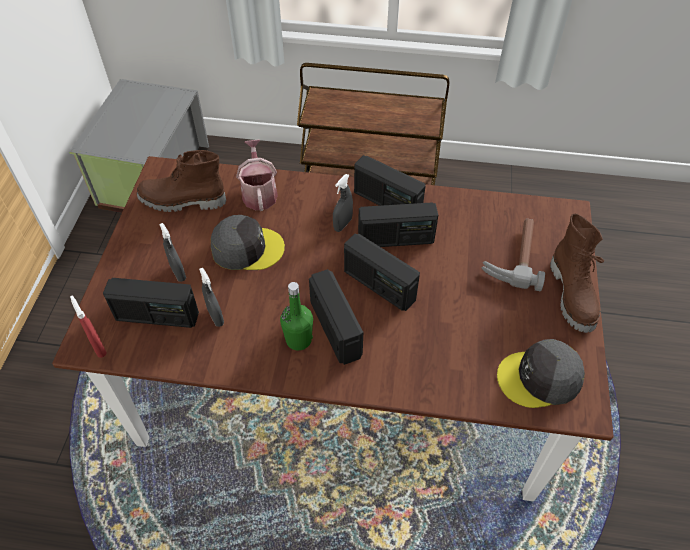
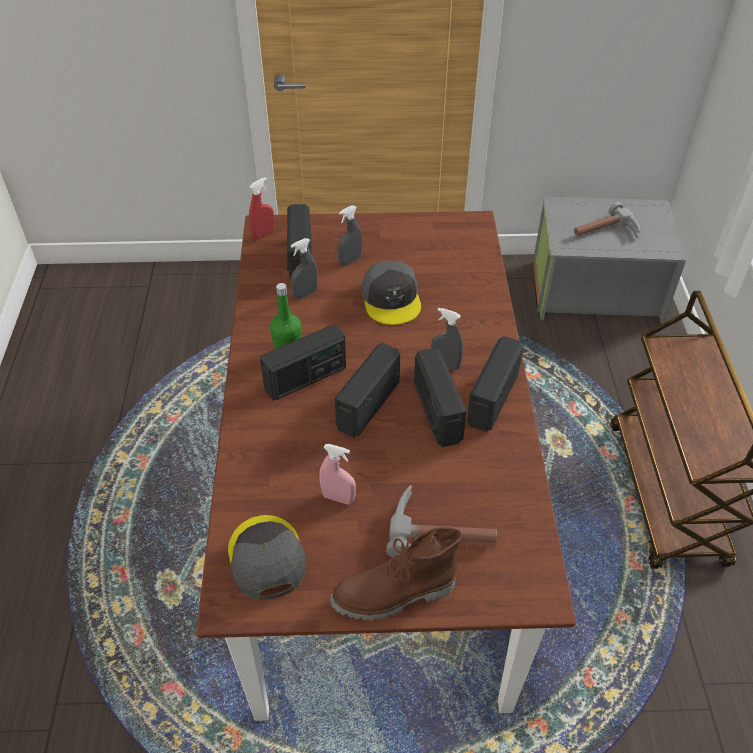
camera: 80 degrees right, 5 degrees down
brown boot [137,150,226,212] -> none
watering can [236,140,278,211] -> none
none -> pink spray bottle [319,444,356,505]
none -> hammer [574,202,640,239]

